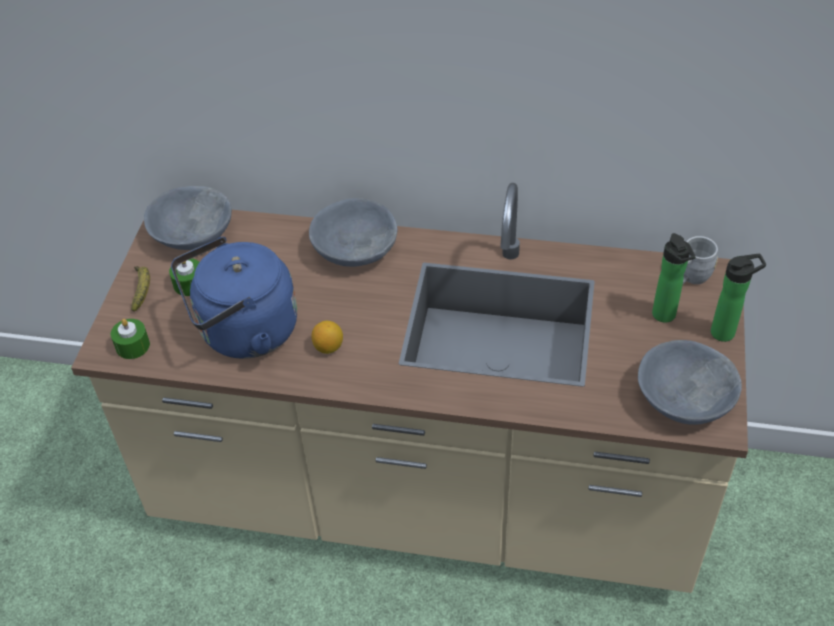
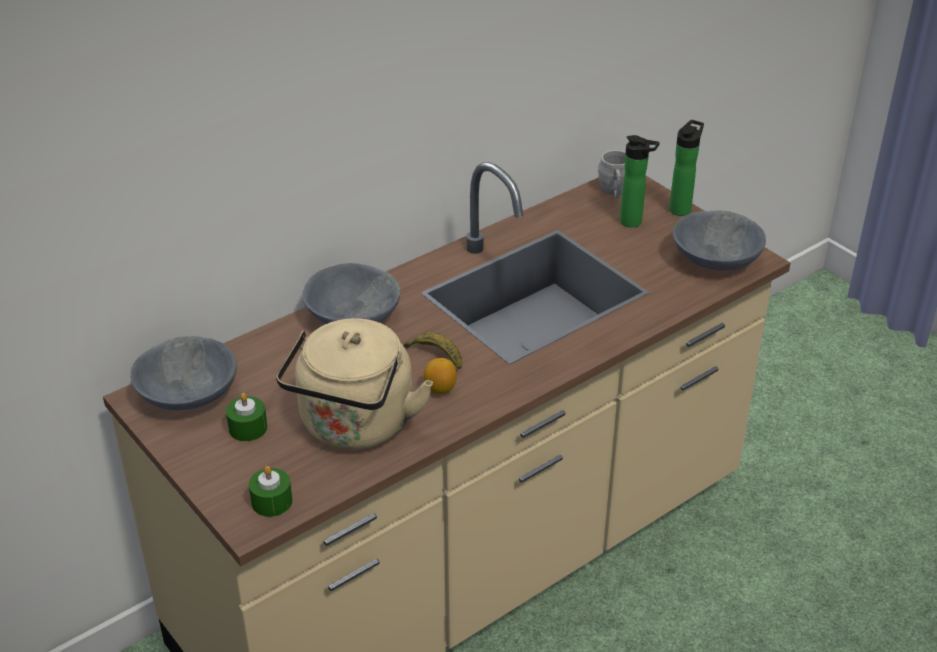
camera: 50 degrees left, 10 degrees down
banana [131,266,150,312] -> banana moved to [404,332,462,370]
blue kettle [171,237,297,359] -> beige kettle [276,318,433,450]

